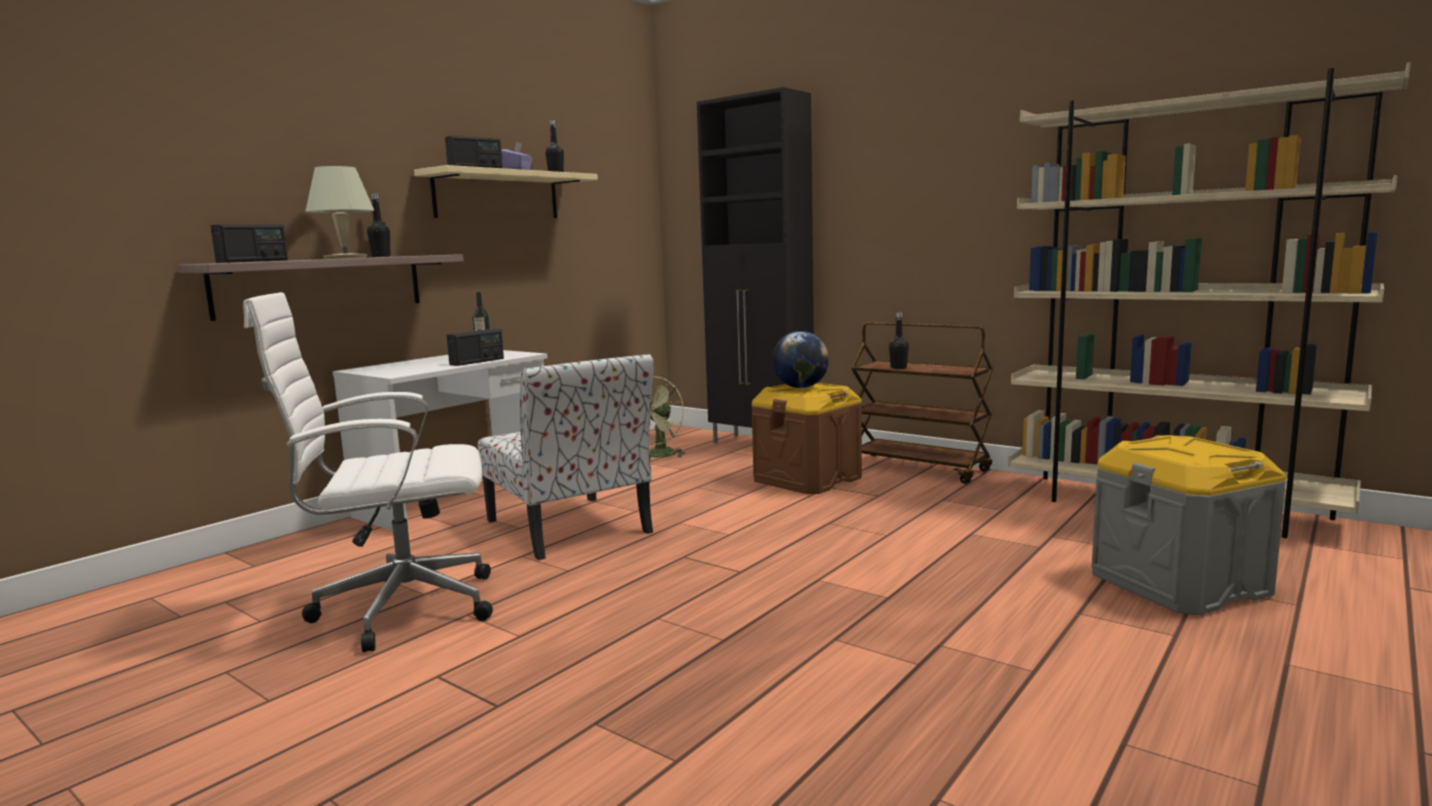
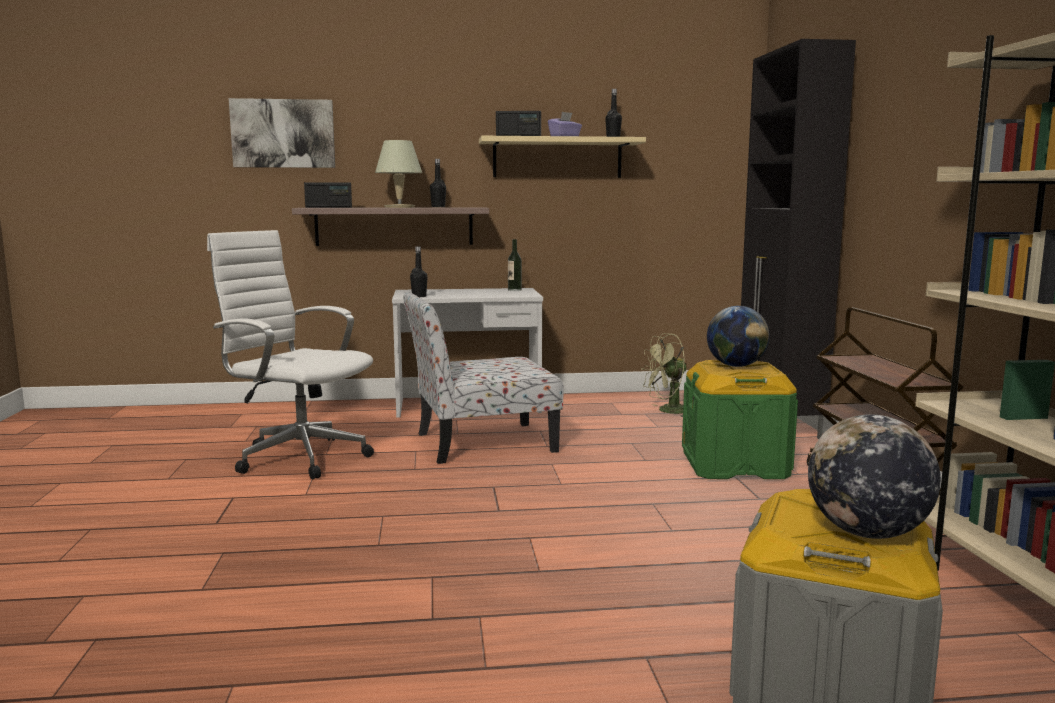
camera: 45 degrees right, 0 degrees up
radio [447,329,504,366] -> none
chair [478,354,654,560] -> chair turned 60 degrees clockwise [403,292,563,464]
brown storage box [751,383,862,494] -> green storage box [682,360,798,479]
black bottle [889,312,909,369] -> black bottle moved to [410,246,428,297]
none -> picture [229,98,335,168]
none -> globe [808,414,941,539]

